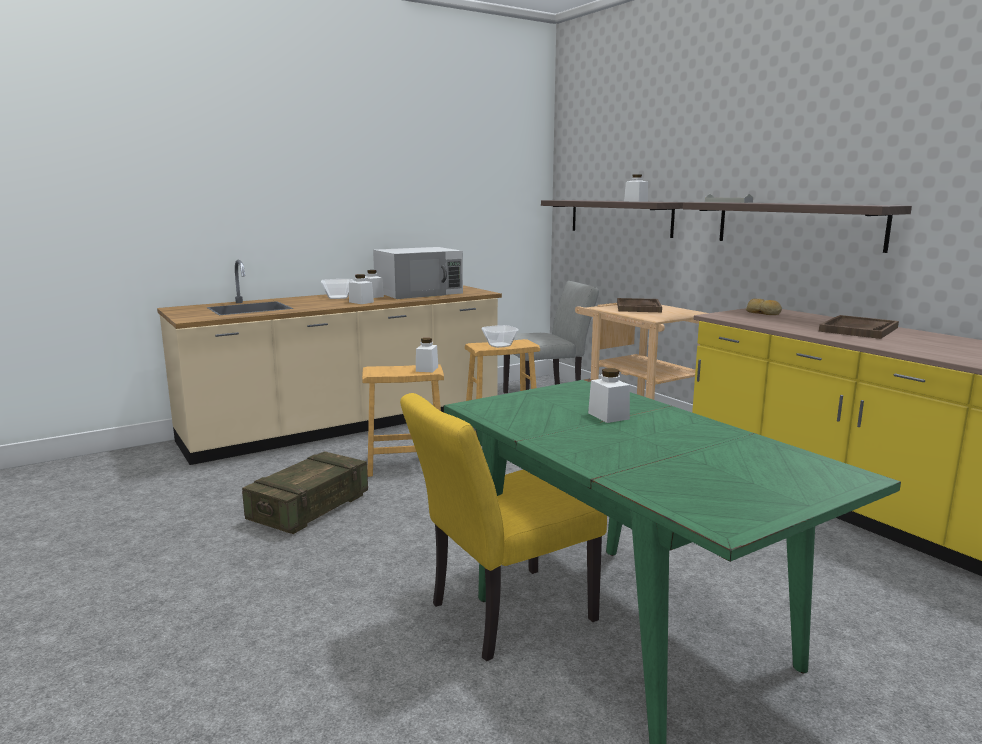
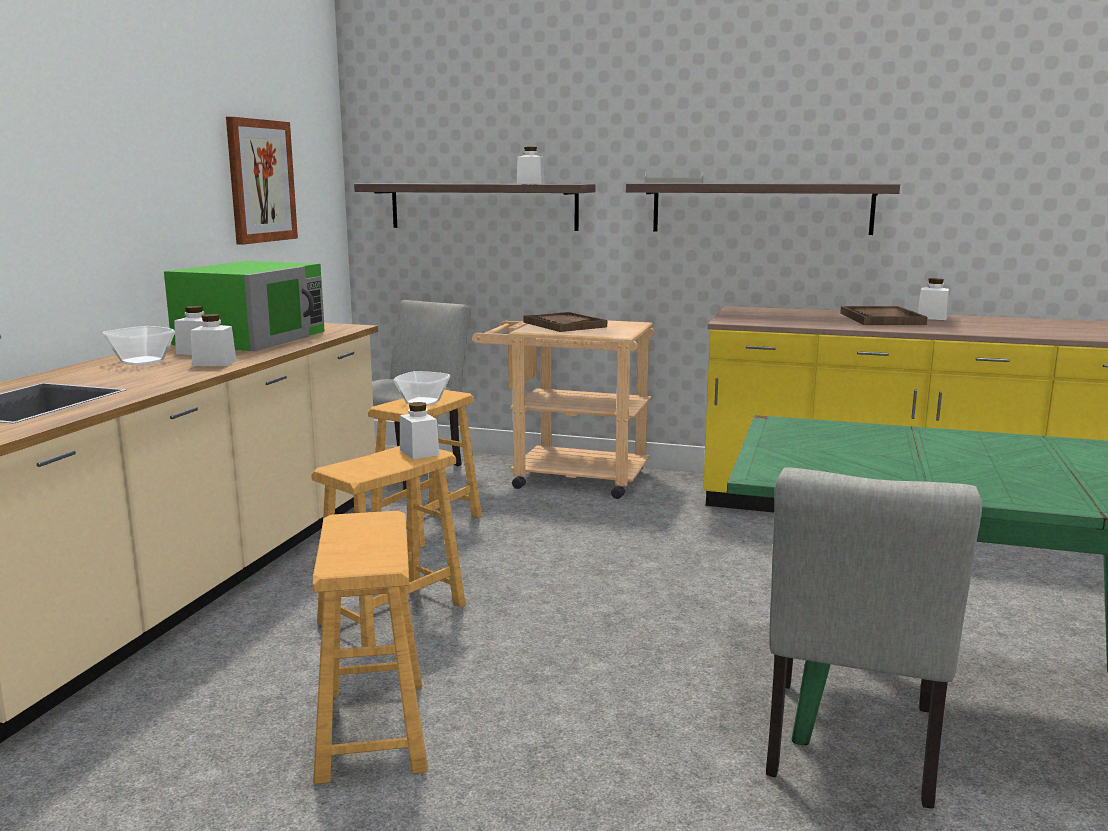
camera: 40 degrees left, 0 degrees up
crate [242,451,368,534] -> brown stool [313,511,428,784]
white microwave [373,247,463,299] -> green microwave [164,261,325,351]
yellow chair [400,393,607,661] -> grey chair [766,468,982,808]
white jar [588,368,630,423] -> white jar moved to [918,278,949,320]
bread [746,299,782,315] -> none
none -> picture [226,117,298,245]

